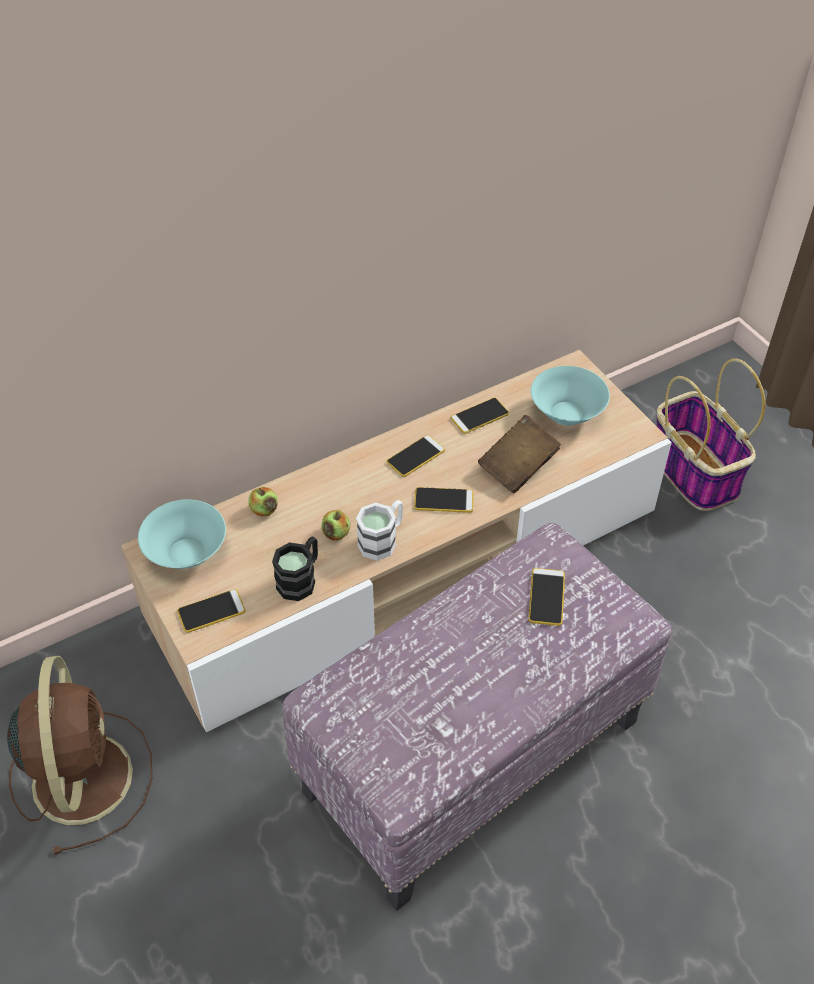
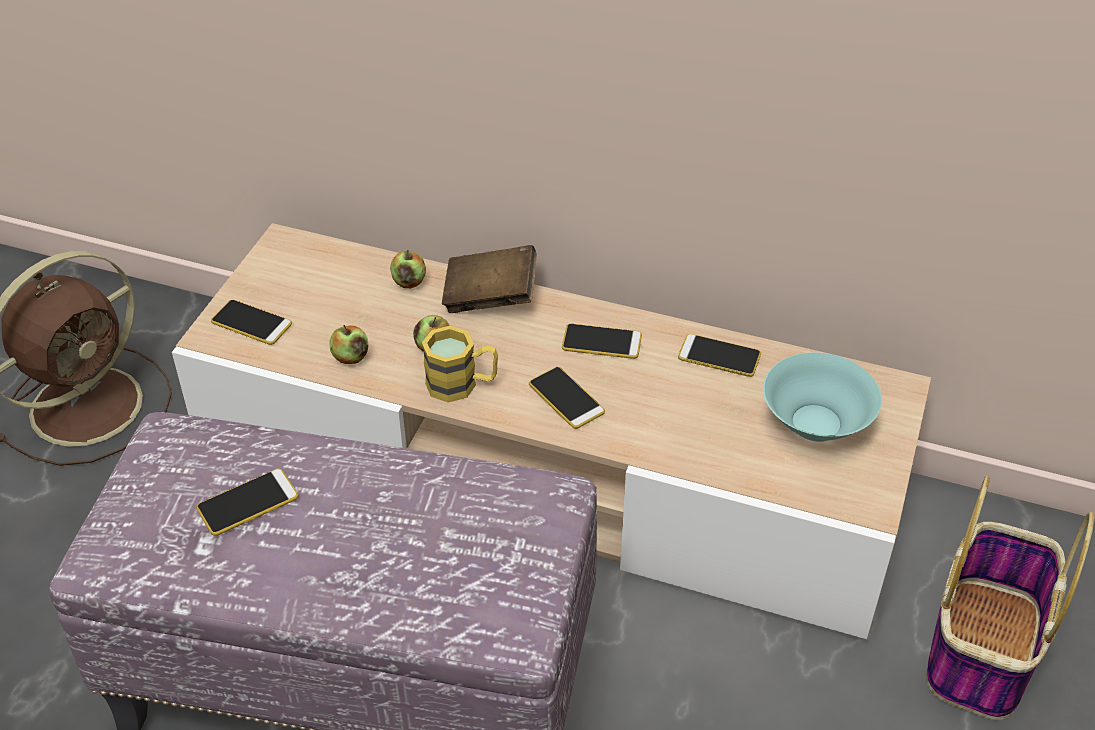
camera: 50 degrees right, 5 degrees down
turquoise bowl [138,499,226,569] -> none
black mug [272,537,318,601] -> apple [329,325,368,364]
white mug [356,500,403,561] -> yellow mug [422,326,498,403]
brown book [478,415,561,493] -> brown book moved to [442,245,537,313]
phone [528,568,565,626] -> phone moved to [196,469,298,536]

